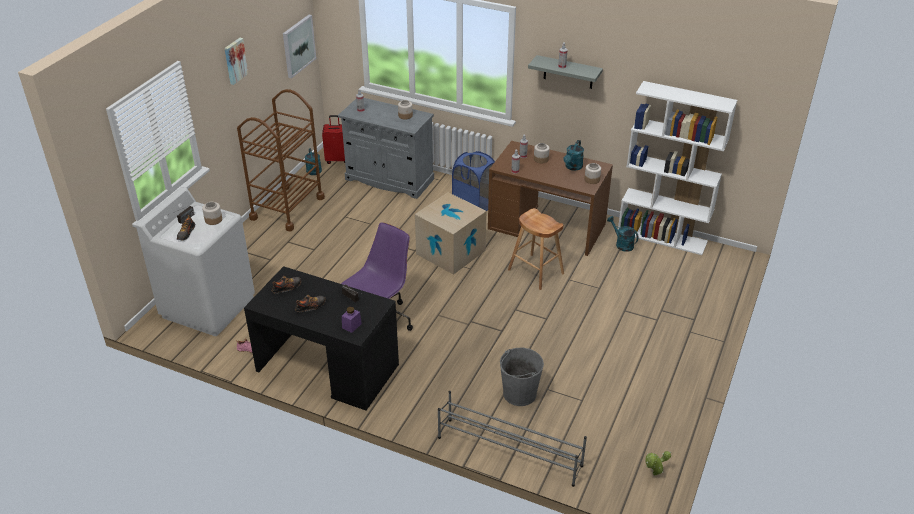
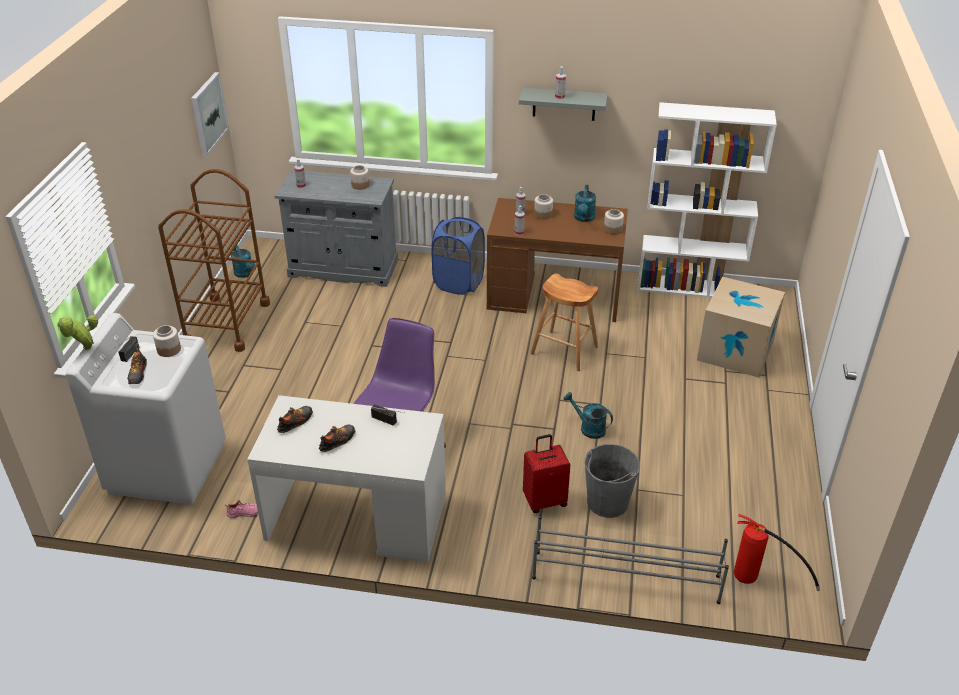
camera: 15 degrees left, 0 degrees up
picture [225,38,249,85] -> none
black desk [244,266,399,410] -> white desk [247,395,446,562]
red suitcase [322,115,345,164] -> red suitcase moved to [523,434,570,513]
purple jar [342,307,362,333] -> none
cardboard box [415,192,486,275] -> cardboard box moved to [697,277,785,378]
turquoise watering can [607,216,638,252] -> turquoise watering can moved to [563,392,613,439]
potted plant [645,451,671,475] -> potted plant moved to [57,315,98,350]
none -> fire extinguisher [734,514,820,591]

